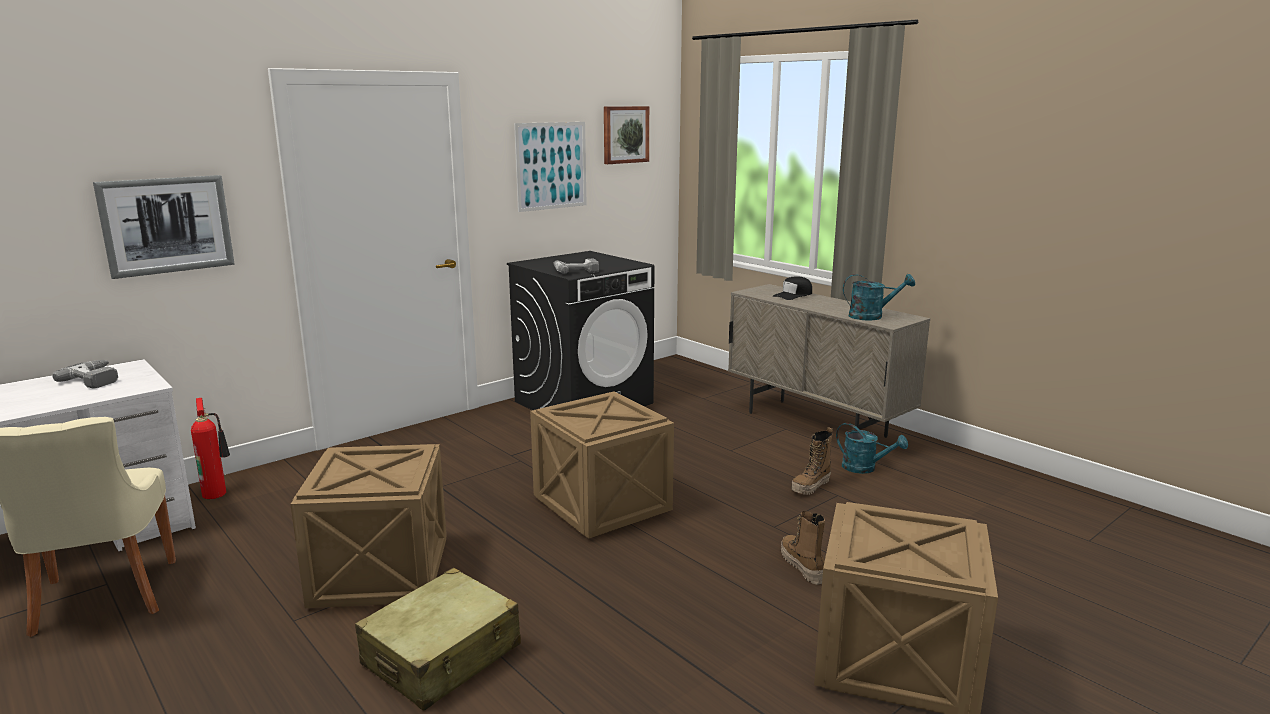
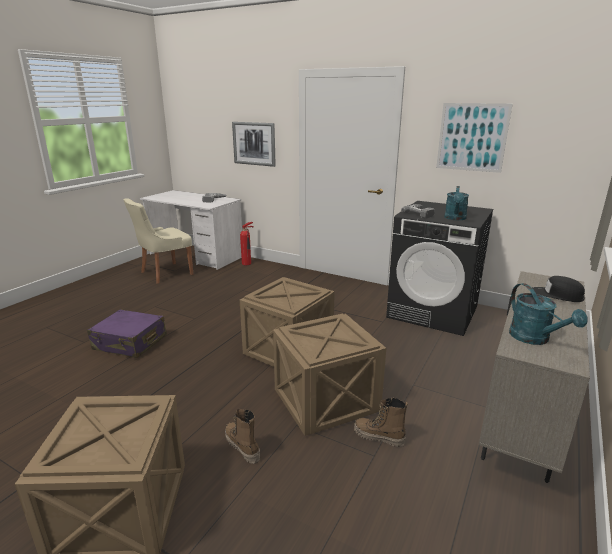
camera: 70 degrees right, 5 degrees up
crate [290,444,447,608] -> crate moved to [273,314,386,436]
beige suitcase [355,568,521,711] -> purple suitcase [87,310,167,358]
picture [604,106,649,164] -> none
boot [781,511,825,585] -> boot turned 90 degrees counterclockwise [225,409,260,464]
turquoise watering can [836,423,908,474] -> turquoise watering can moved to [444,186,469,220]

